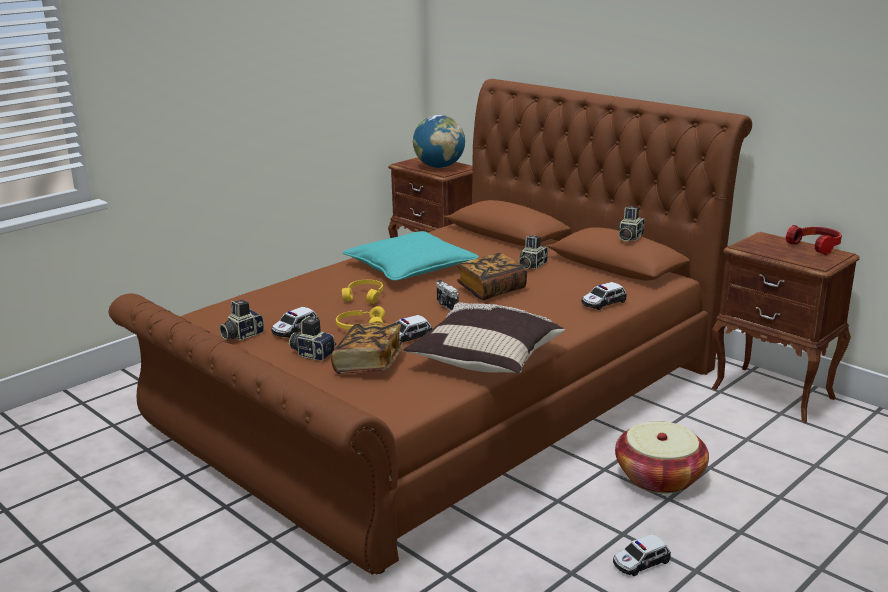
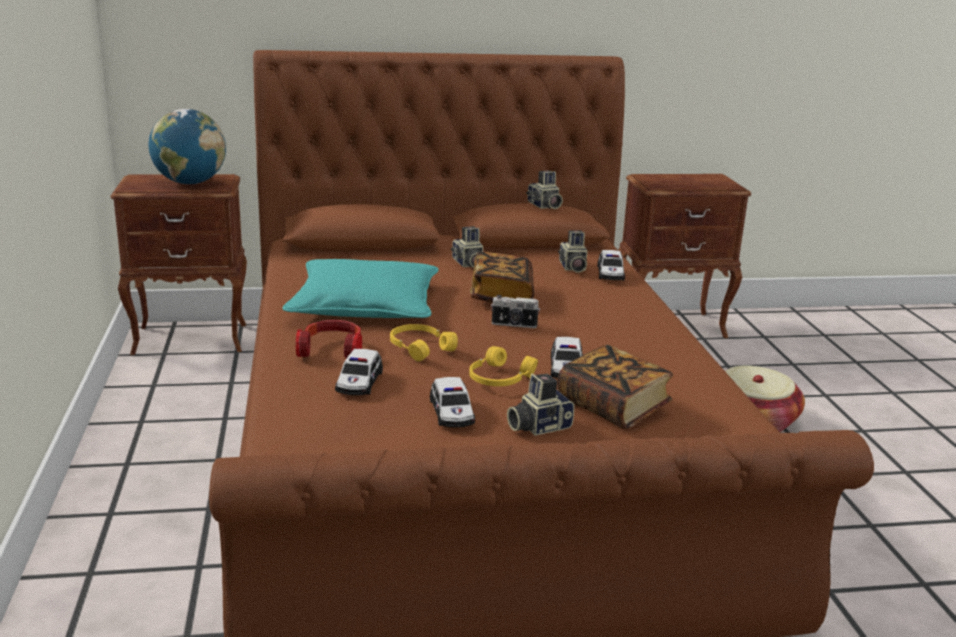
camera: 55 degrees left, 0 degrees up
camera [219,300,264,340] -> camera moved to [558,230,587,273]
pillow [403,302,565,373] -> none
toy car [613,534,671,576] -> toy car moved to [335,349,383,395]
headphones [786,225,842,255] -> headphones moved to [296,320,362,358]

